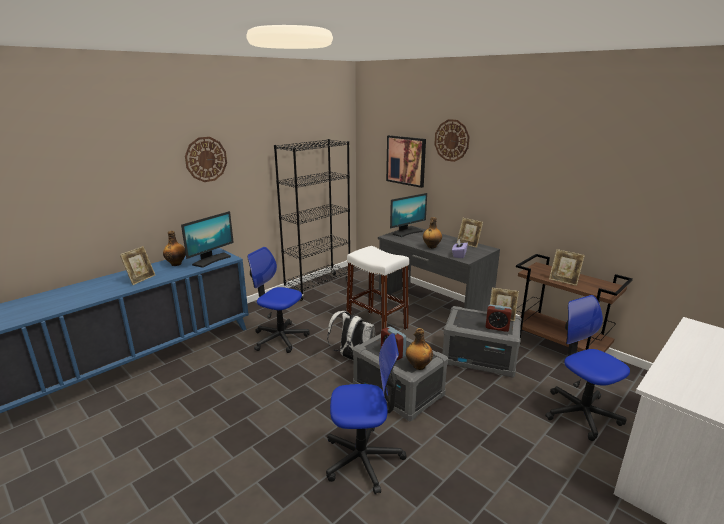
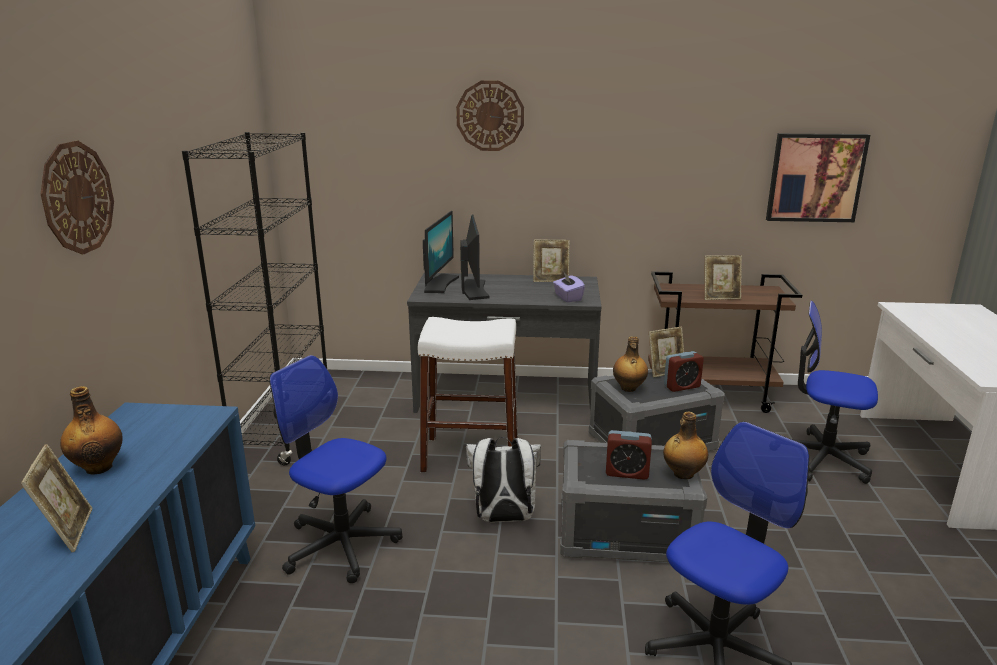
camera: 40 degrees left, 0 degrees up
monitor [181,211,234,268] -> monitor moved to [460,214,489,300]
office chair [247,247,310,353] -> office chair turned 45 degrees clockwise [269,355,403,583]
picture [386,135,426,188] -> picture moved to [766,133,870,222]
bottle [423,217,442,248] -> bottle moved to [613,337,648,392]

